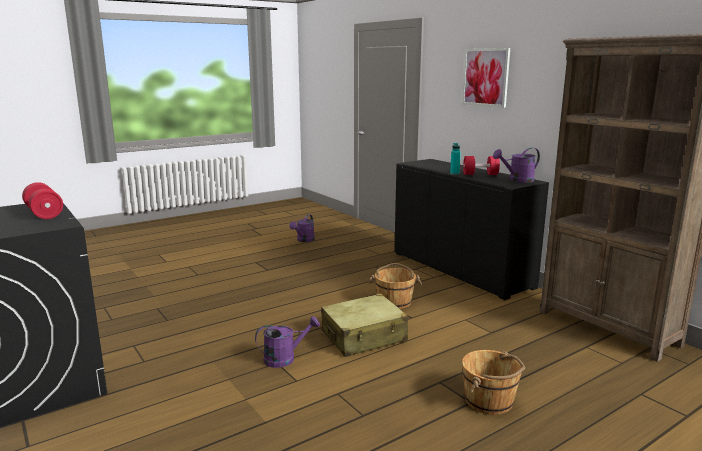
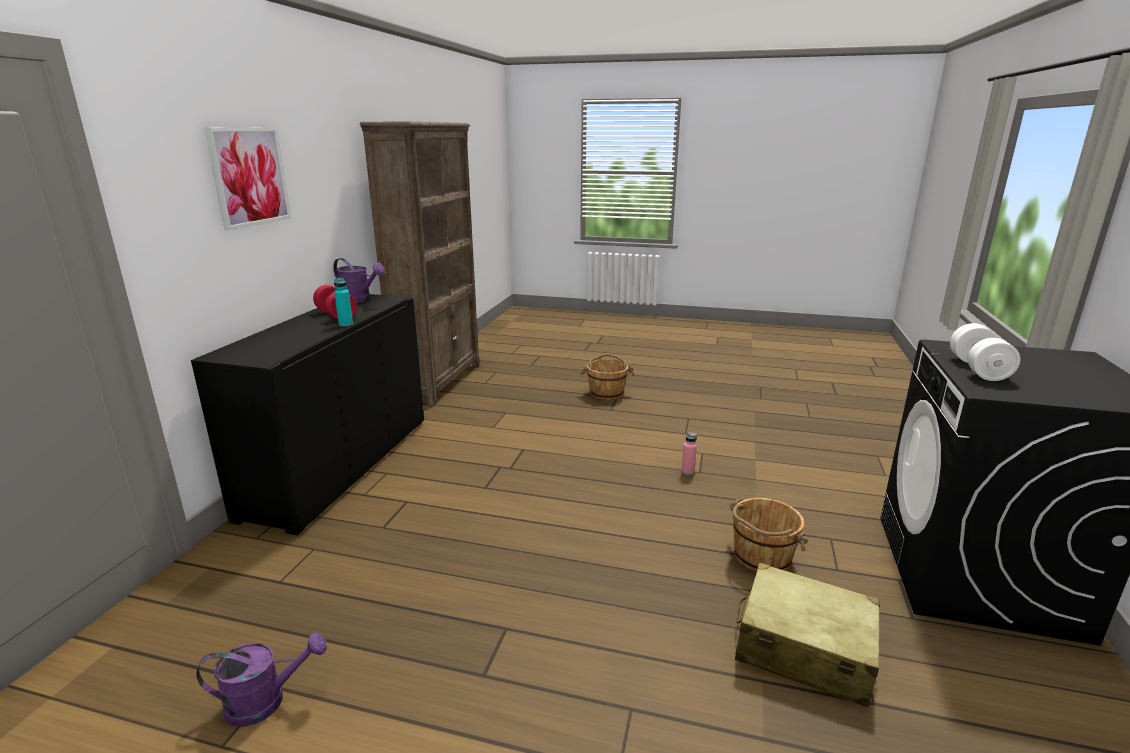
camera: 130 degrees left, 5 degrees up
red dumbbell [22,182,63,219] -> white dumbbell [950,323,1020,381]
purple watering can [255,316,320,368] -> pink bottle [682,432,697,475]
beige suitcase [321,293,408,357] -> beige suitcase moved to [735,562,880,707]
brown bucket [369,263,422,309] -> brown bucket moved to [730,498,809,572]

